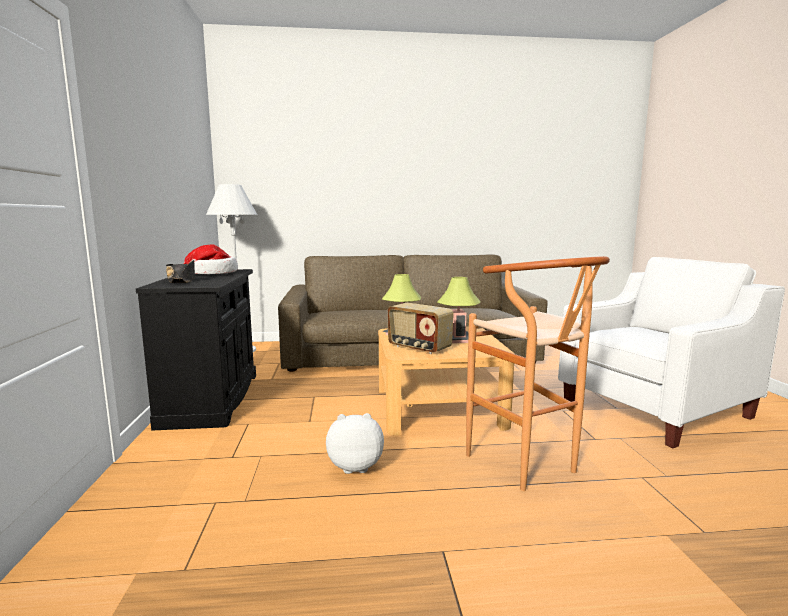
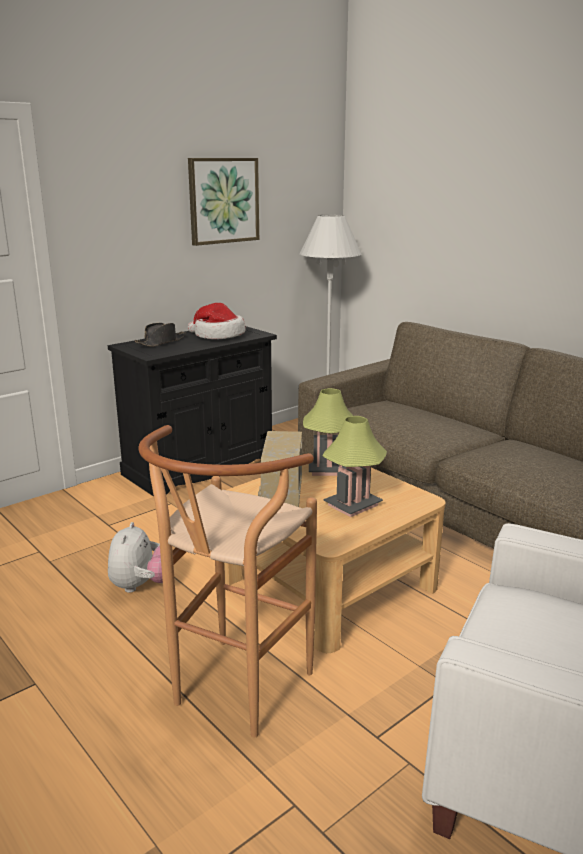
camera: 55 degrees right, 10 degrees up
plush toy [326,413,384,474] -> plush toy turned 45 degrees clockwise [108,522,173,593]
none -> picture [188,158,259,246]

